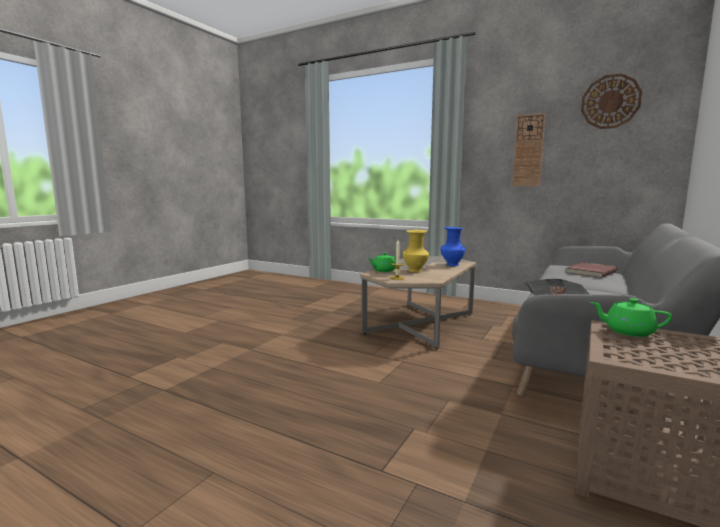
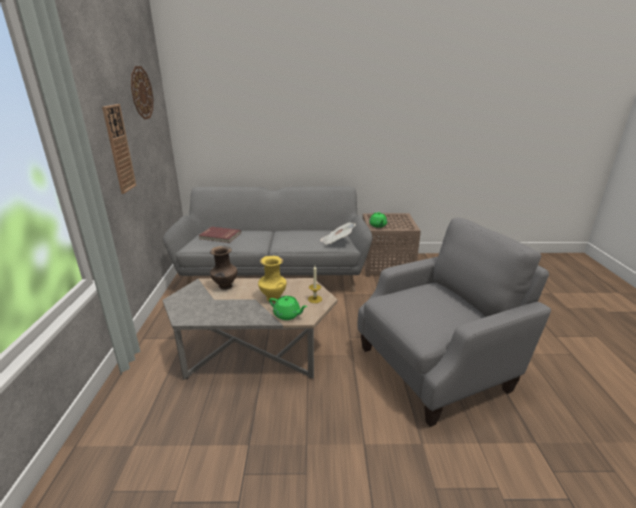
camera: 120 degrees left, 15 degrees up
blue vase [440,227,465,266] -> brown vase [210,246,237,290]
none -> grey armchair [357,217,551,427]

